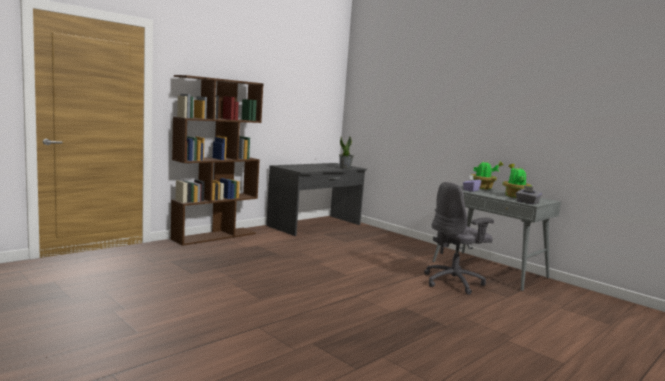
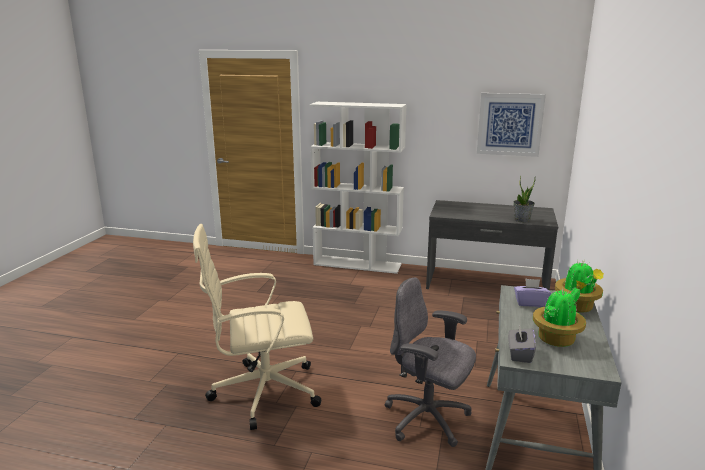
camera: 60 degrees right, 10 degrees up
brown bookcase [170,75,263,246] -> white bookcase [309,102,407,274]
none -> beige office chair [193,224,321,430]
none -> picture [477,93,546,157]

